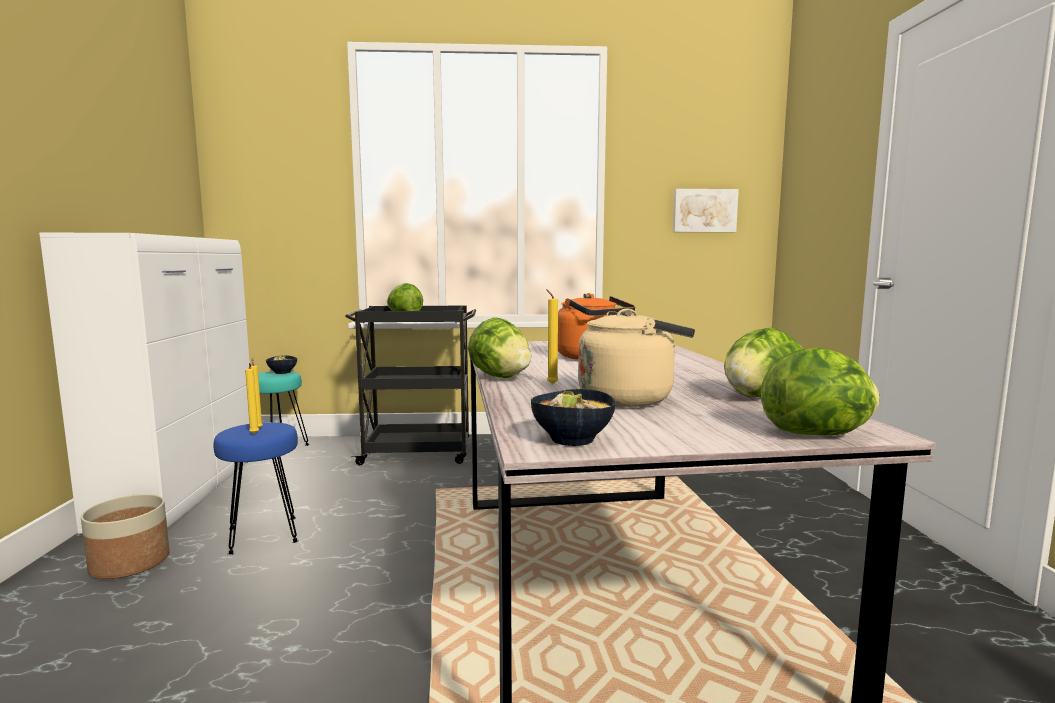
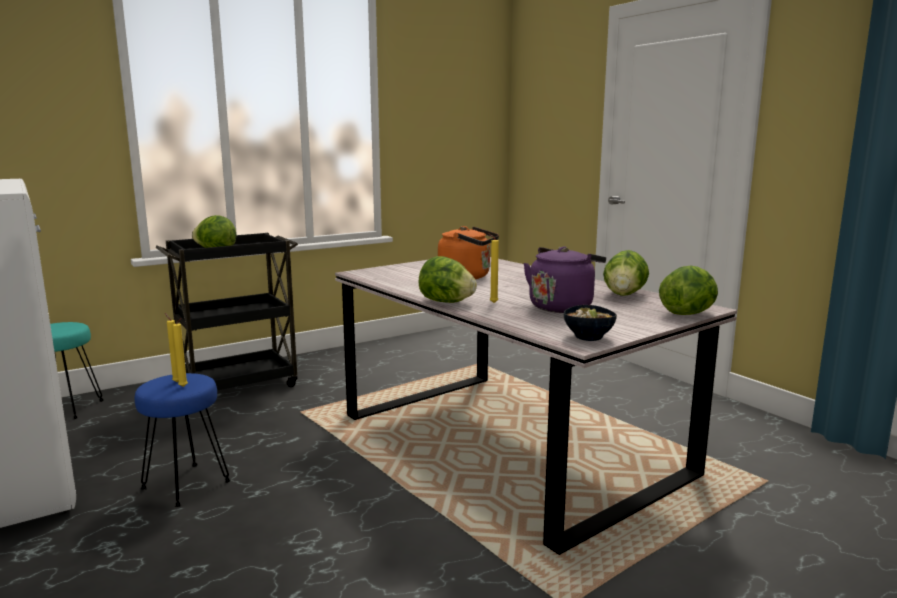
camera: 30 degrees left, 5 degrees up
planter [81,494,170,579] -> none
bowl [266,355,297,374] -> none
beige kettle [578,308,695,407] -> purple kettle [523,246,606,313]
picture [673,189,739,232] -> none

